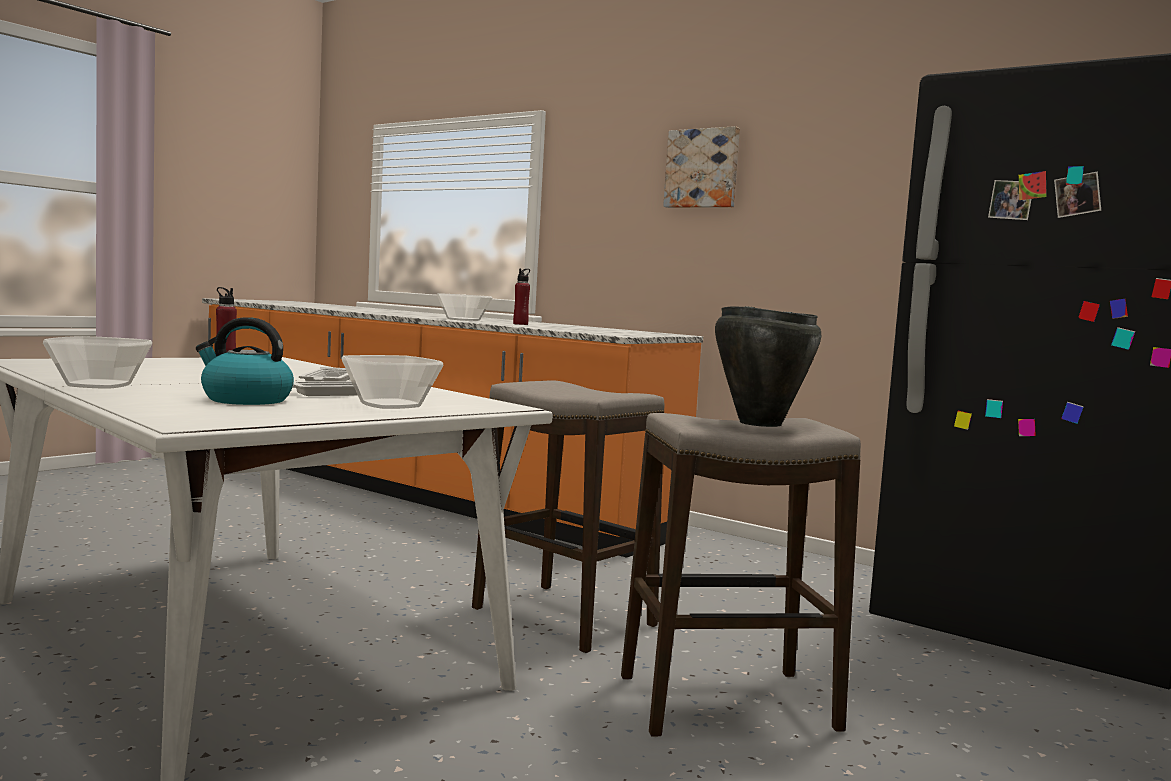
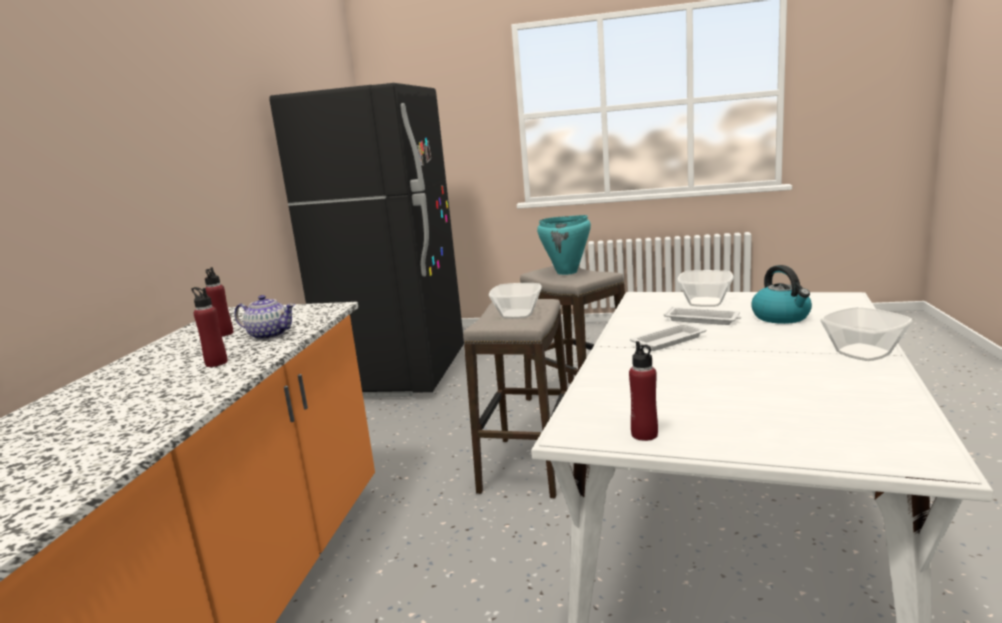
camera: 115 degrees left, 10 degrees up
bowl [437,293,492,321] -> bowl moved to [489,283,542,319]
picture [663,126,740,208] -> none
black cooking pot [715,306,821,427] -> turquoise cooking pot [537,215,591,275]
none -> red bottle [205,267,234,337]
none -> teapot [234,295,295,340]

